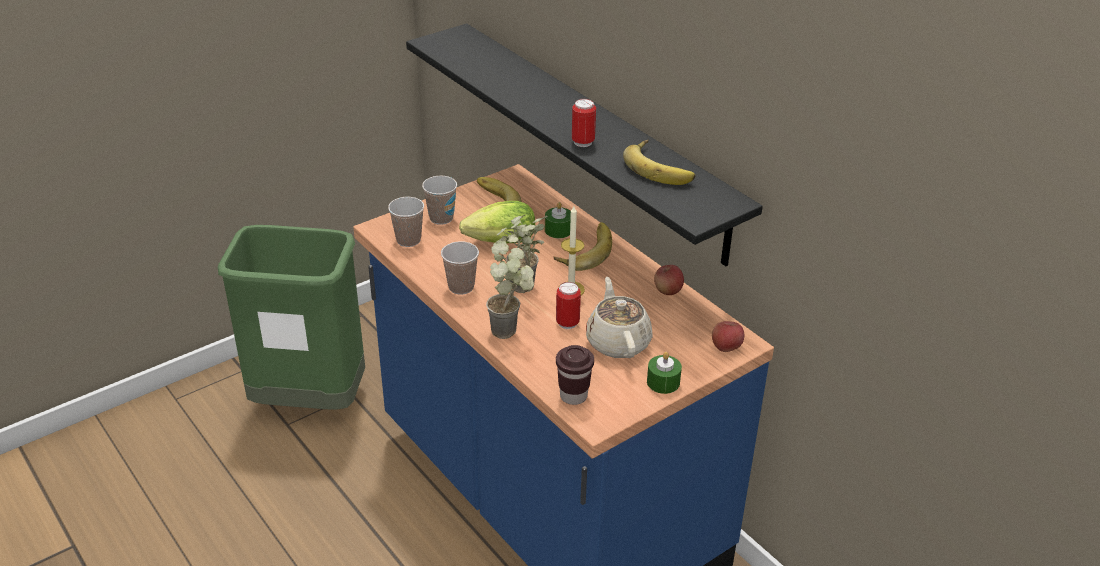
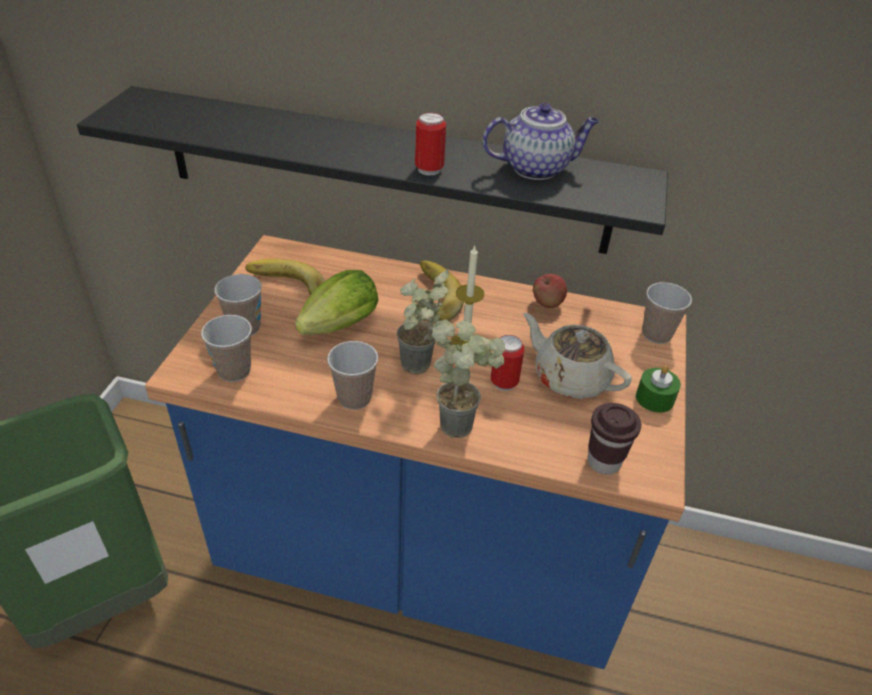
camera: 40 degrees left, 5 degrees up
green candle [545,202,571,238] -> none
banana [623,140,695,185] -> teapot [483,103,599,180]
apple [712,321,744,352] -> cup [642,282,692,344]

